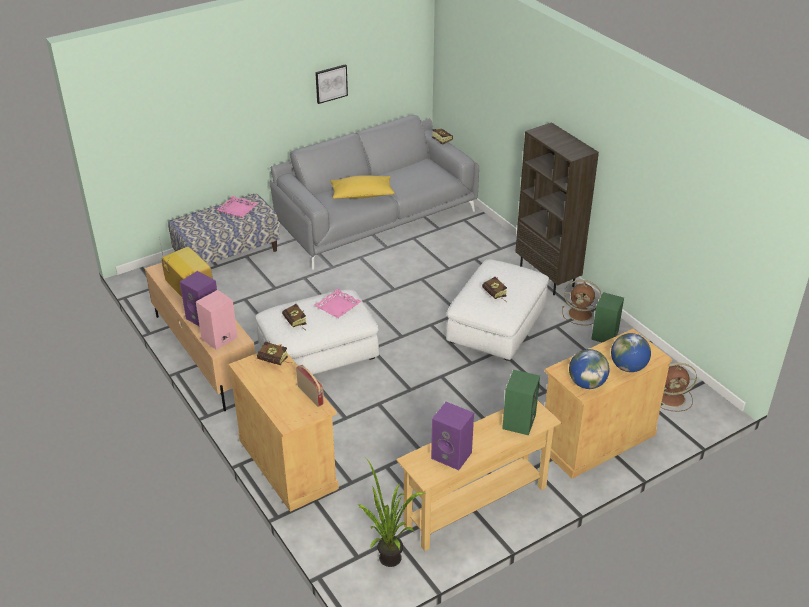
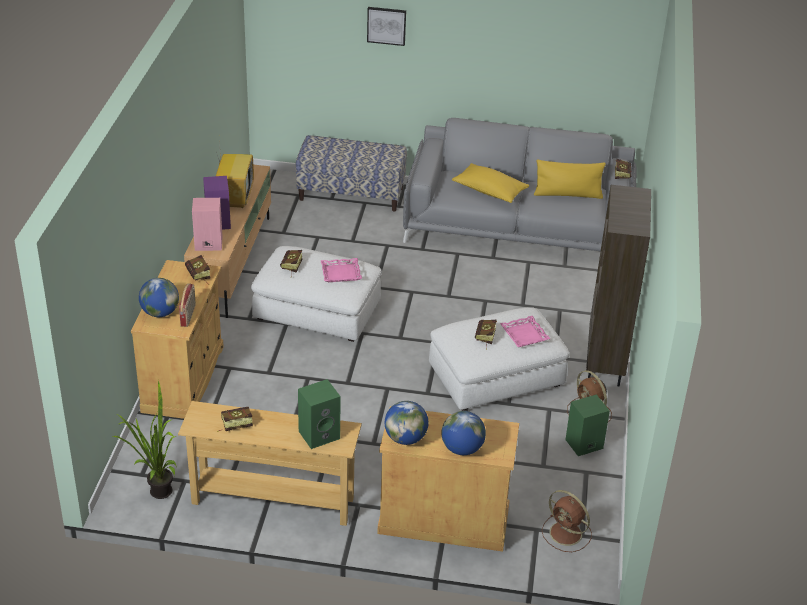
camera: 40 degrees right, 0 degrees up
pink tray [217,196,258,218] -> pink tray moved to [500,316,550,347]
picture [315,64,348,104] -> picture moved to [367,7,406,46]
purple speaker [431,402,474,470] -> book [217,407,253,432]
none -> globe [139,278,179,317]
none -> yellow pillow [534,160,606,199]

